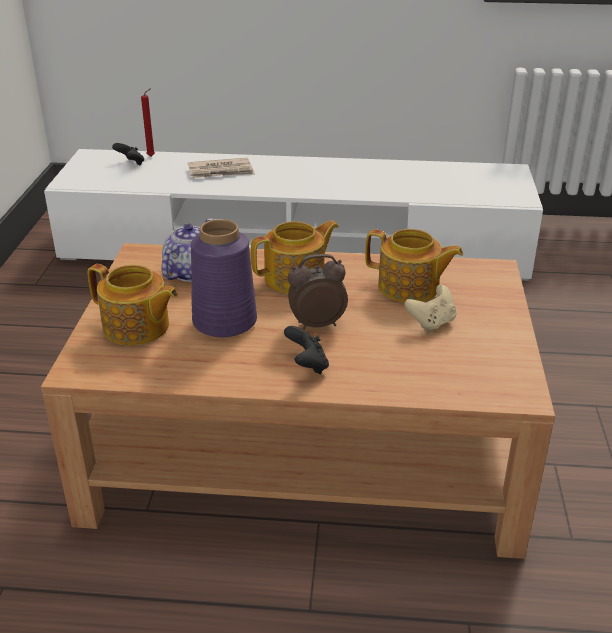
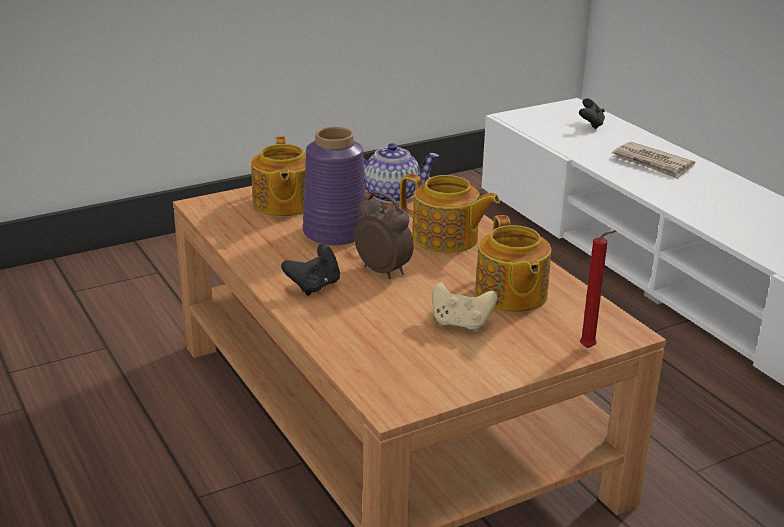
camera: 55 degrees right, 5 degrees down
red candle [141,88,155,157] -> red candle moved to [580,231,616,348]

